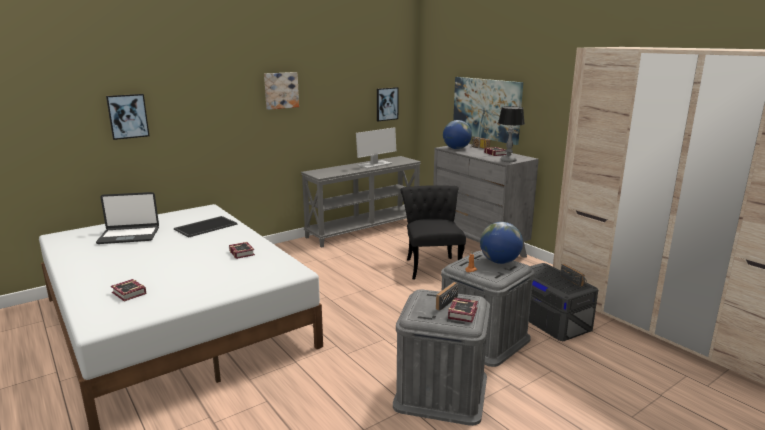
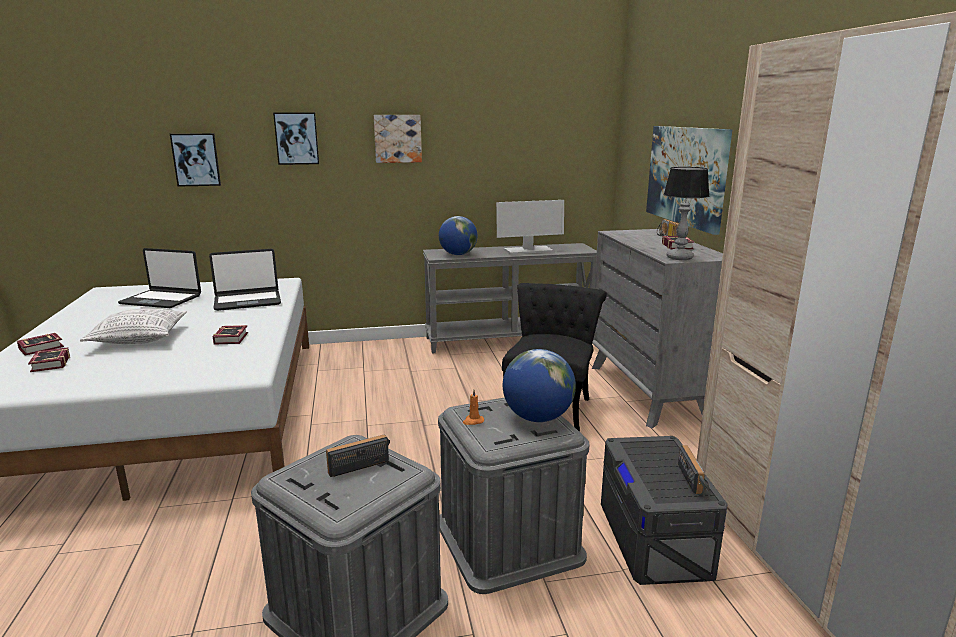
camera: 25 degrees right, 0 degrees up
tray [174,216,237,238] -> laptop [209,249,281,311]
picture [377,87,399,121] -> picture moved to [273,113,319,165]
globe [443,120,472,149] -> globe moved to [439,216,477,255]
book [448,298,478,322] -> book moved to [17,333,64,356]
none -> pillow [80,309,187,344]

